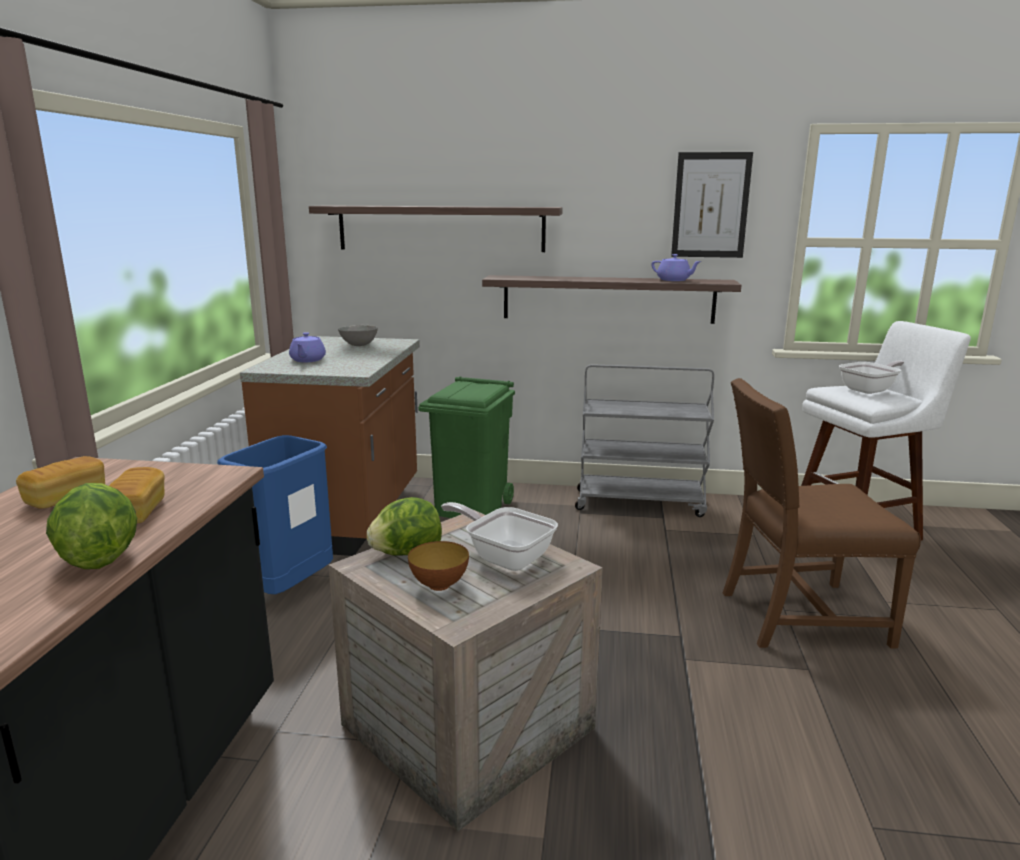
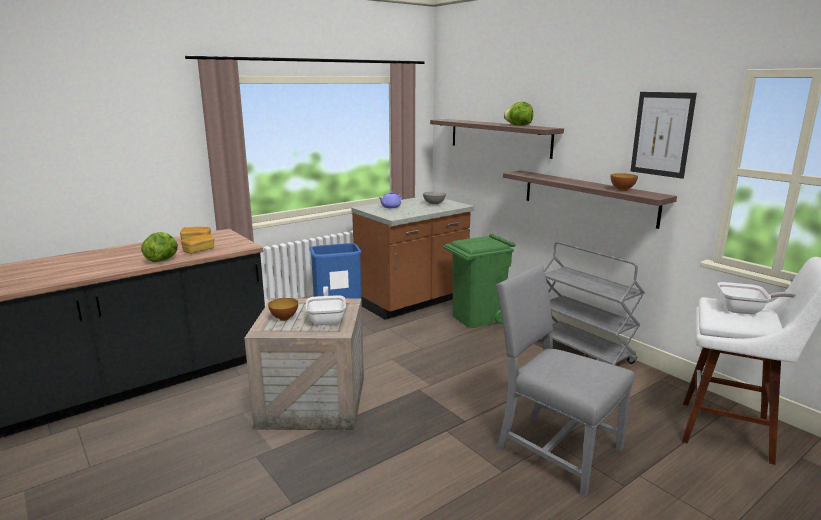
camera: 45 degrees right, 0 degrees up
lettuce [367,497,442,556] -> lettuce moved to [504,102,533,126]
purple teapot [651,254,702,281] -> bowl [610,173,638,191]
brown chair [723,378,921,649] -> grey chair [495,264,635,497]

